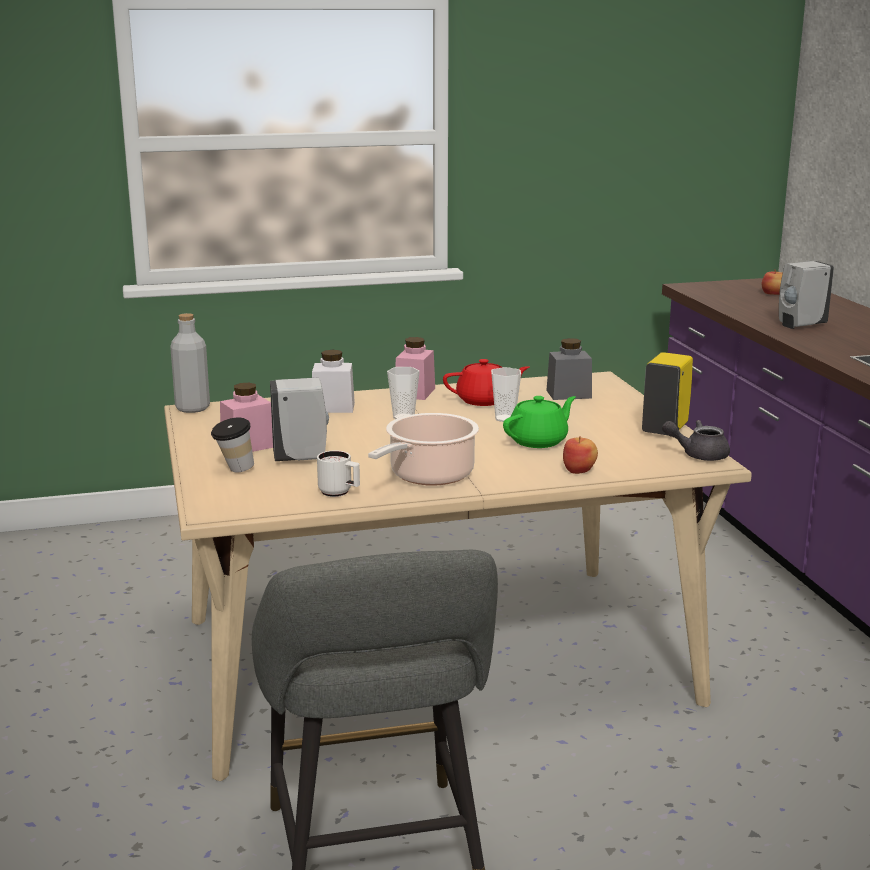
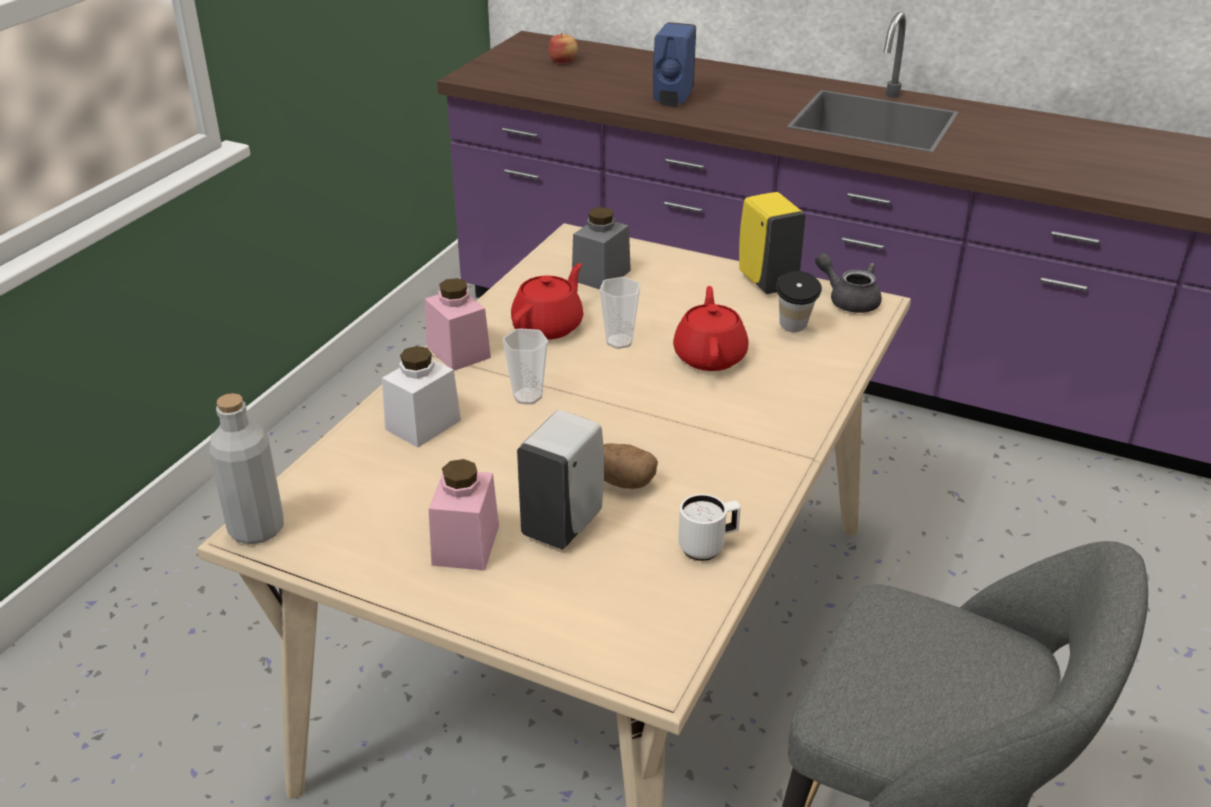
camera: 50 degrees left, 15 degrees up
cup [211,417,254,472] -> cup moved to [776,271,822,332]
cooking pot [368,413,479,486] -> none
green teapot [503,396,576,448] -> red teapot [673,286,749,371]
apple [563,436,598,474] -> none
grey teapot [662,420,730,461] -> grey teapot turned 90 degrees clockwise [815,253,882,313]
white soap dispenser [779,261,834,329] -> blue soap dispenser [653,22,696,107]
none -> potato [603,443,658,489]

